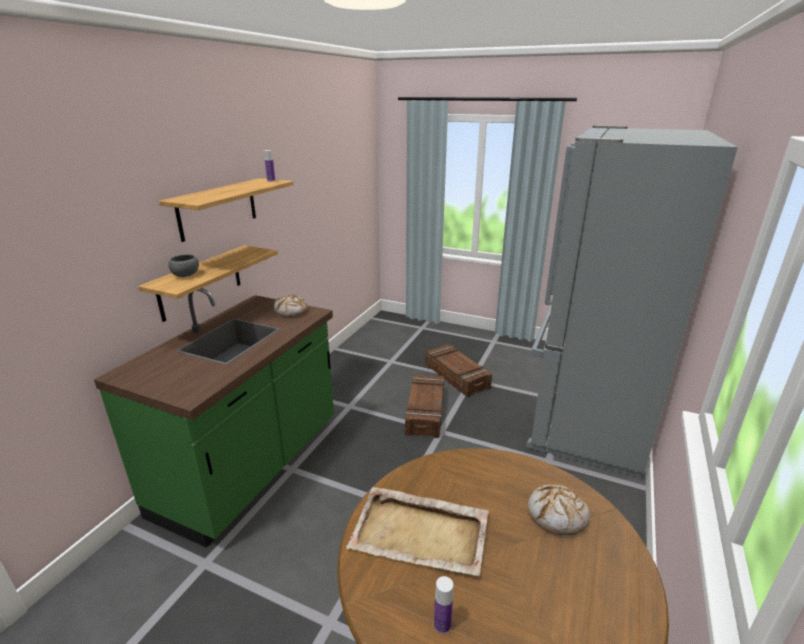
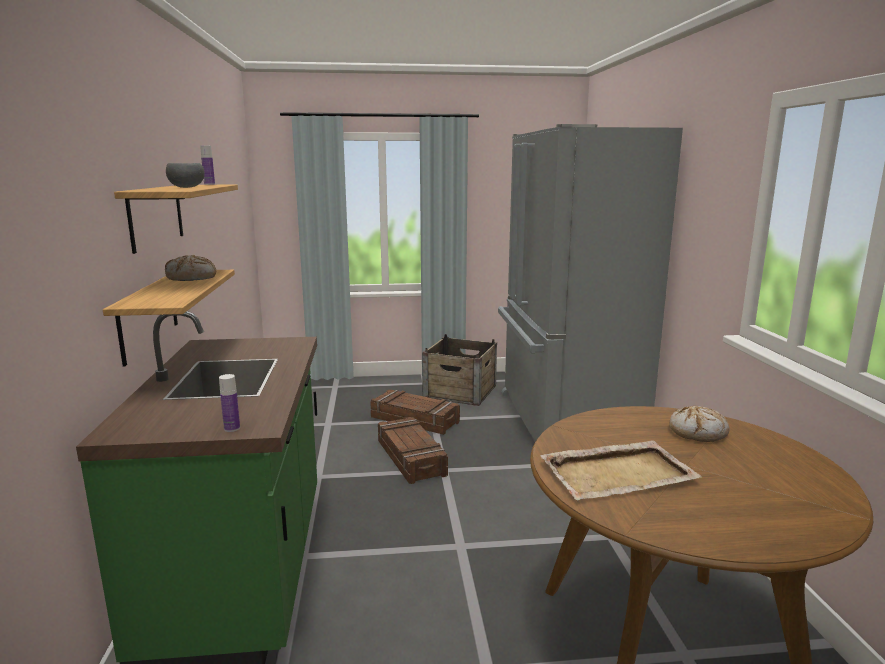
camera: 30 degrees left, 10 degrees down
grey bowl [168,254,199,277] -> grey bowl moved to [166,163,205,188]
bread [274,295,308,317] -> bread moved to [165,255,216,281]
bottle [434,576,453,634] -> bottle moved to [219,374,240,432]
none -> crate [422,334,497,406]

